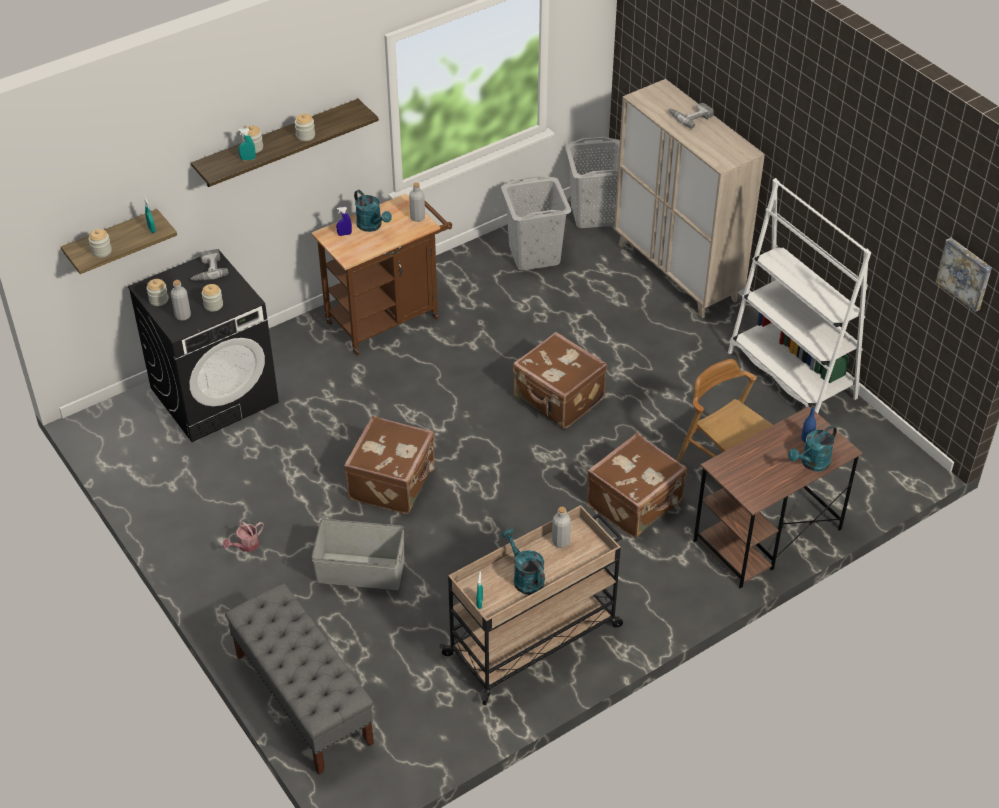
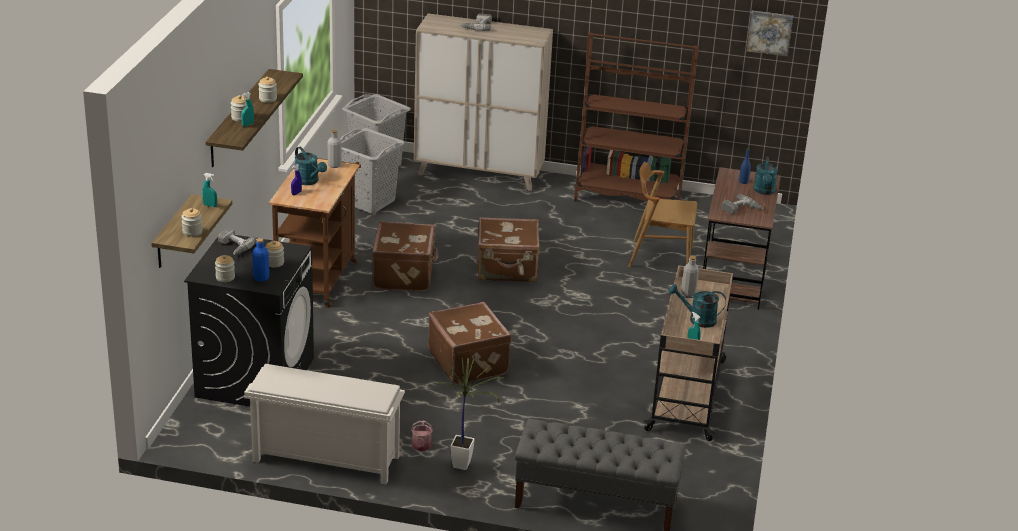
camera: 45 degrees left, 15 degrees down
grey bottle [171,280,191,321] -> blue bottle [252,238,269,282]
grey storage box [311,519,404,590] -> none
turquoise watering can [354,190,392,232] -> turquoise watering can turned 45 degrees clockwise [295,147,327,185]
brown suitcase [586,433,687,538] -> brown suitcase moved to [372,221,439,292]
white bookcase [728,178,871,413] -> brown bookcase [574,32,699,201]
none -> white shoe rack [244,364,405,485]
none -> potted plant [433,355,505,470]
none -> power drill [721,194,763,214]

